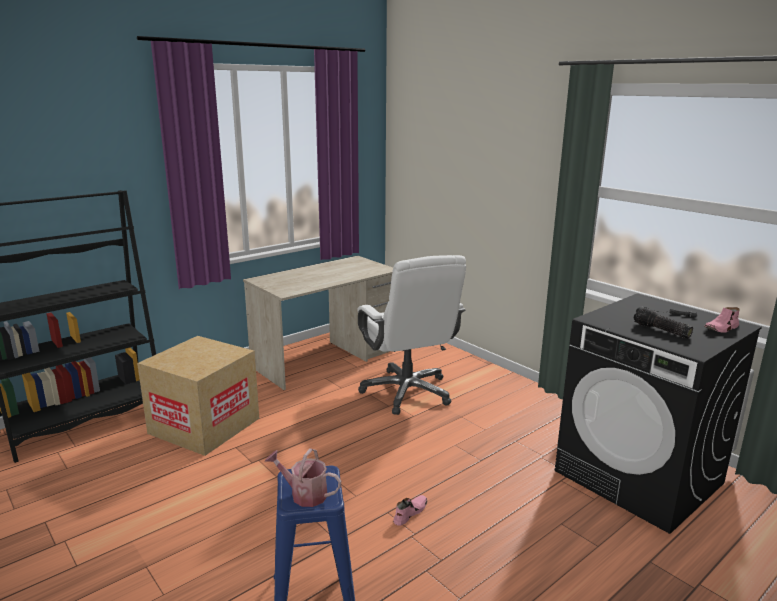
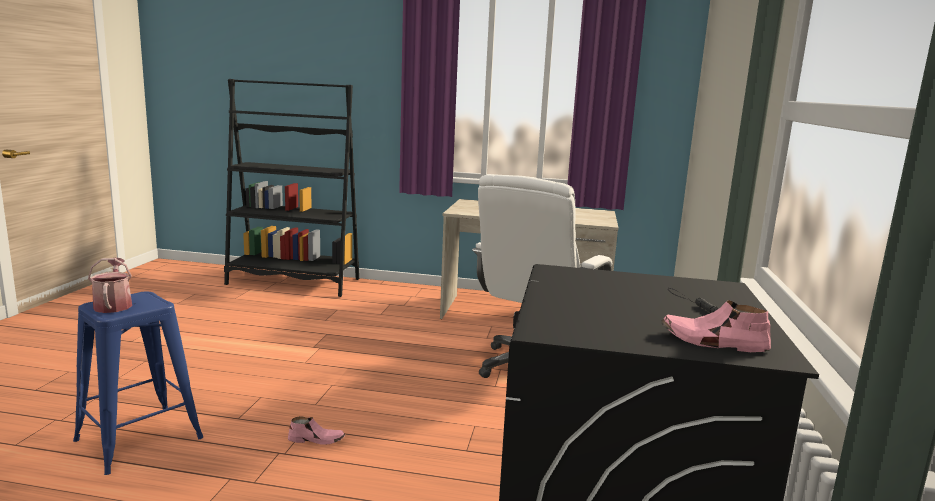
camera: 50 degrees right, 5 degrees down
cardboard box [137,336,259,456] -> none
flashlight [634,306,693,338] -> none

